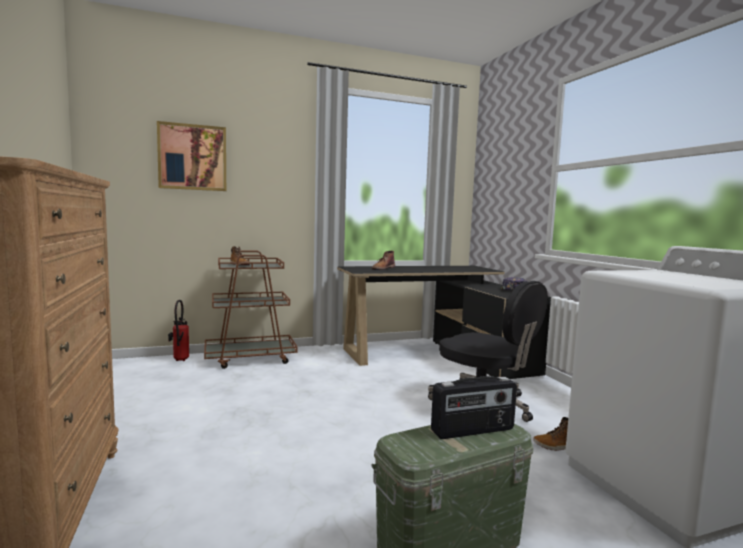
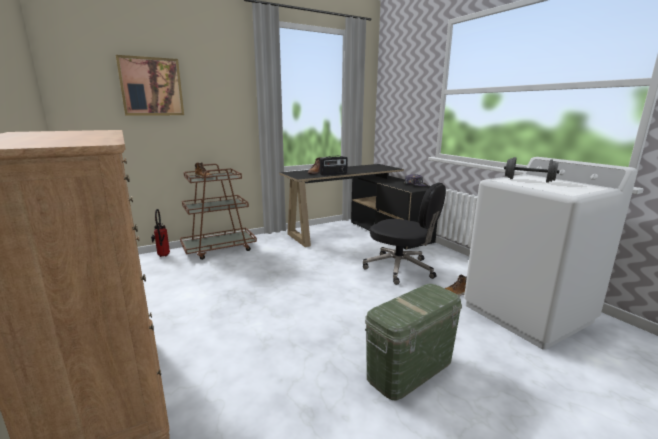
camera: 10 degrees left, 10 degrees up
radio [431,376,517,439] -> radio moved to [320,156,348,176]
none -> grey dumbbell [504,157,560,183]

